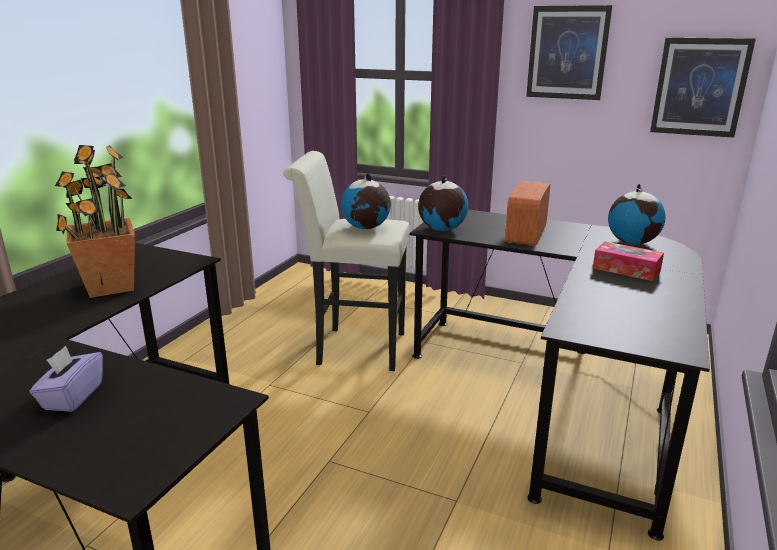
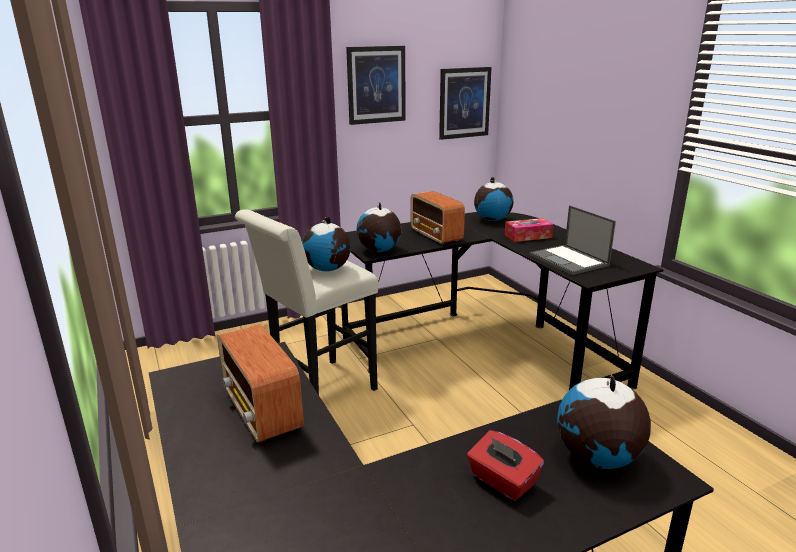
camera: 50 degrees left, 0 degrees up
purple tissue box [30,345,103,412] -> red tissue box [467,430,544,501]
potted plant [55,145,135,298] -> radio [217,324,304,443]
none -> laptop [530,205,616,275]
none -> globe [557,375,651,469]

